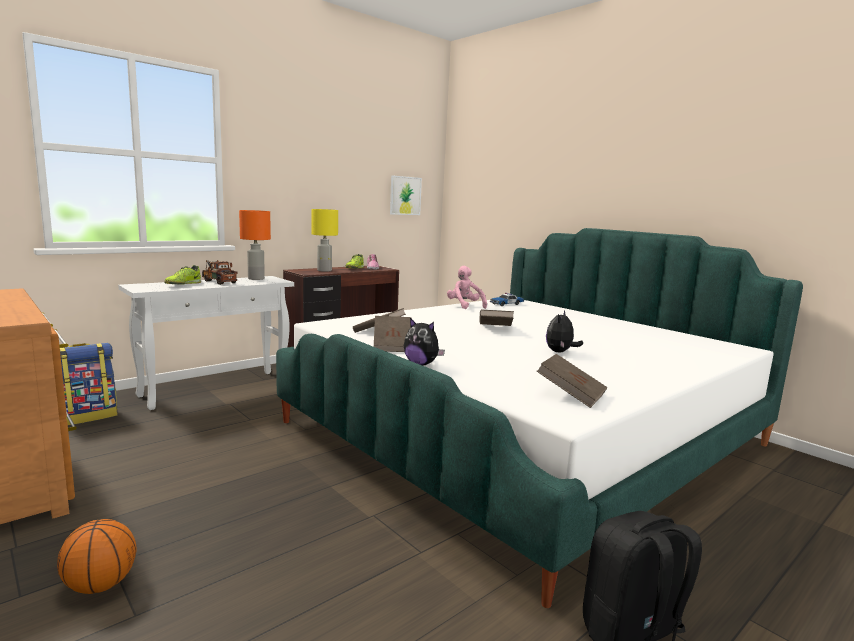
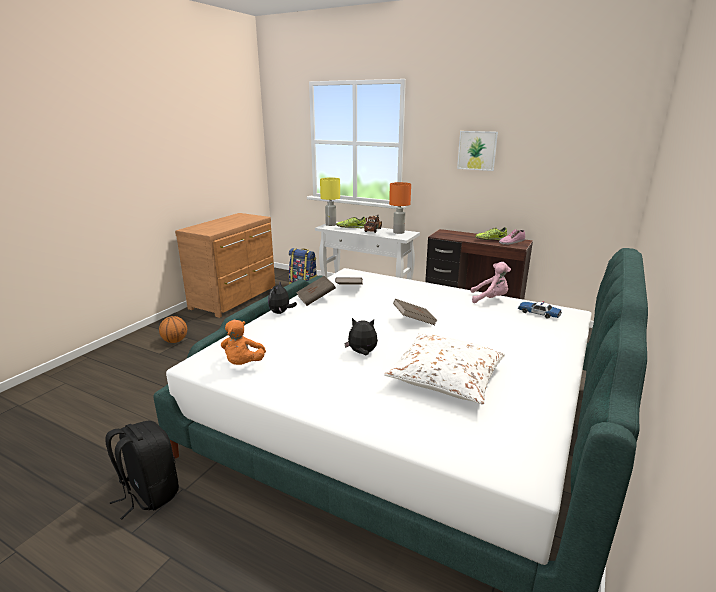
camera: 70 degrees right, 10 degrees up
yellow table lamp [311,209,338,272] -> yellow table lamp moved to [320,177,340,226]
picture [390,176,422,215] -> picture moved to [457,131,498,171]
pink plush toy [447,266,487,309] -> pink plush toy turned 60 degrees clockwise [470,262,511,303]
brown book [537,354,608,408] -> orange plush toy [221,320,266,365]
none -> white pillow [384,333,505,404]

